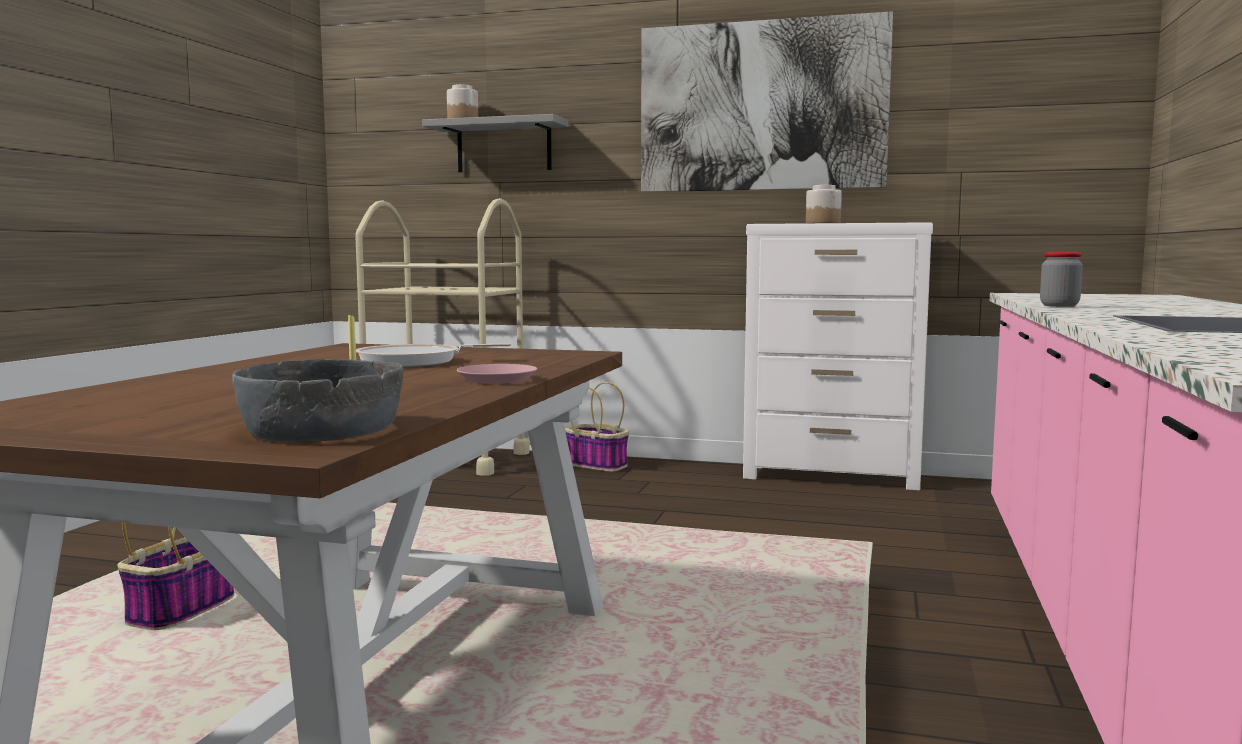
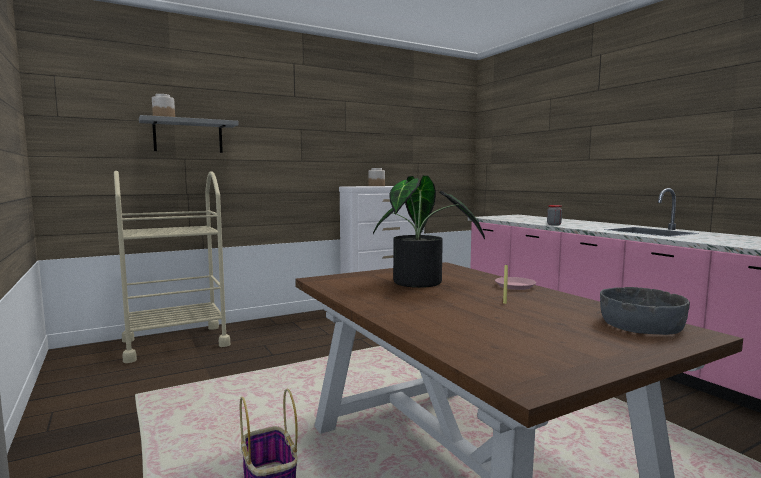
camera: 45 degrees left, 0 degrees up
frying pan [356,344,511,367] -> potted plant [373,175,485,288]
basket [565,382,629,472] -> none
picture [641,11,893,192] -> none

